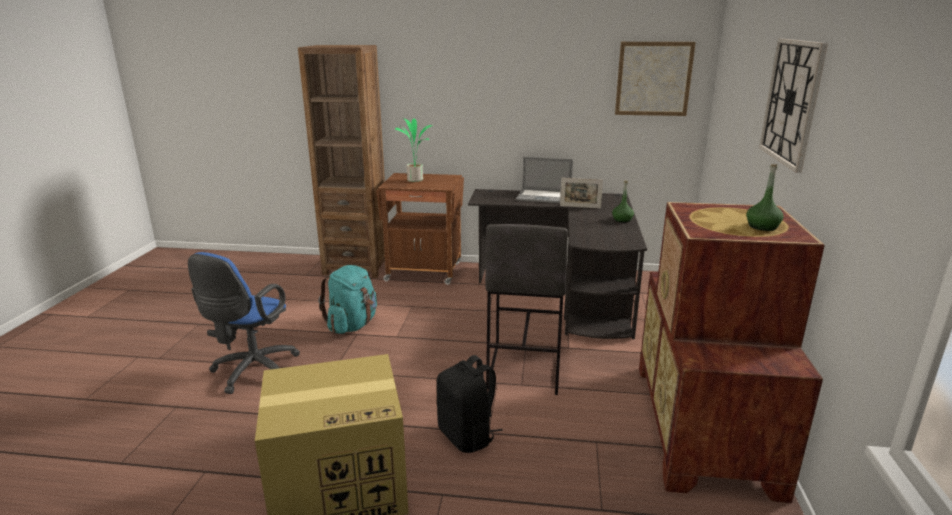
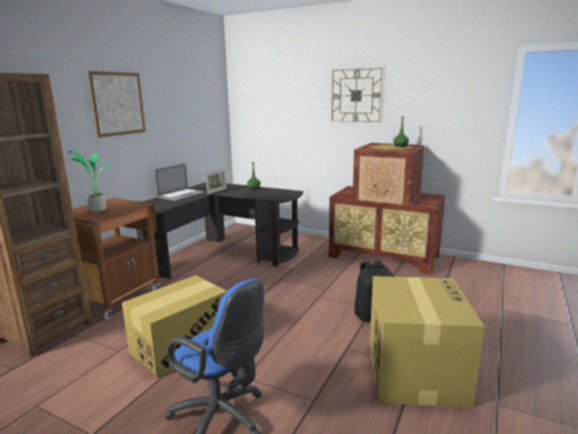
camera: 70 degrees left, 5 degrees down
turquoise backpack [319,265,377,334] -> cardboard box [122,275,227,378]
grey stool [485,224,568,395] -> none
picture [615,42,696,116] -> picture moved to [87,71,146,138]

